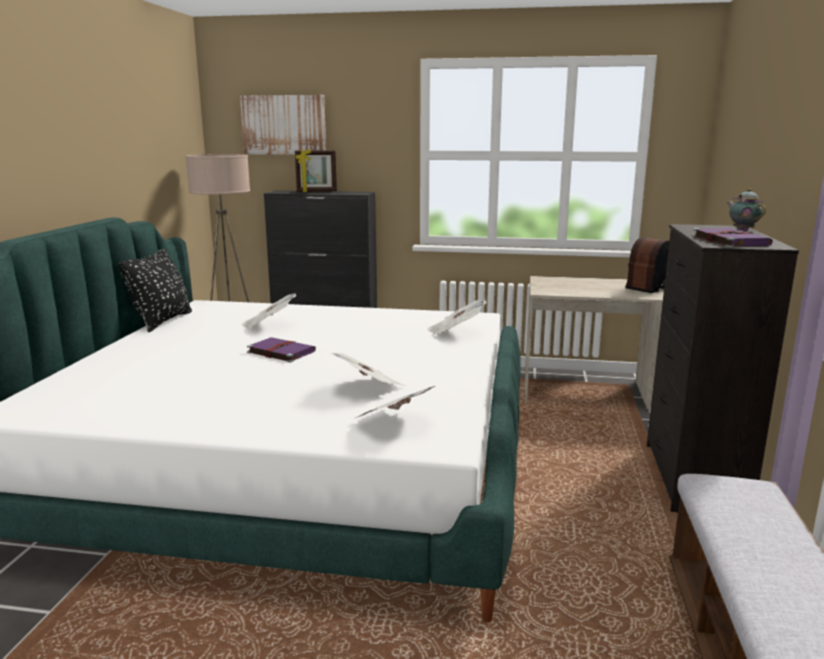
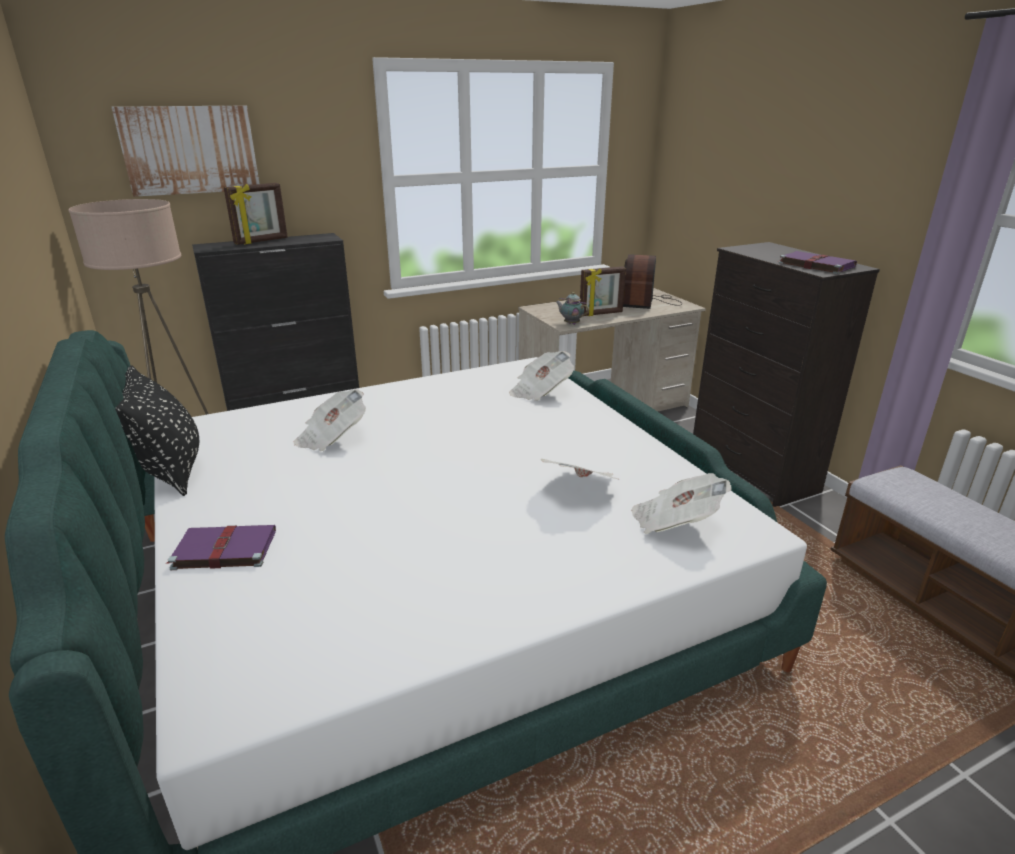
camera: 35 degrees left, 10 degrees up
purple book [247,337,316,363] -> purple book moved to [165,525,276,570]
teapot [727,188,766,231] -> teapot moved to [556,292,589,325]
none -> picture frame [580,267,626,316]

